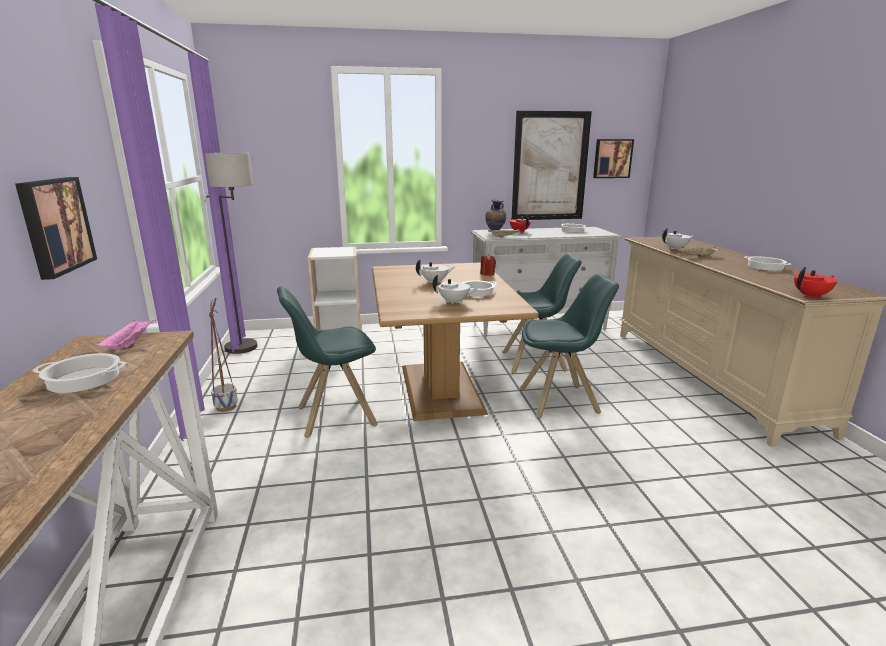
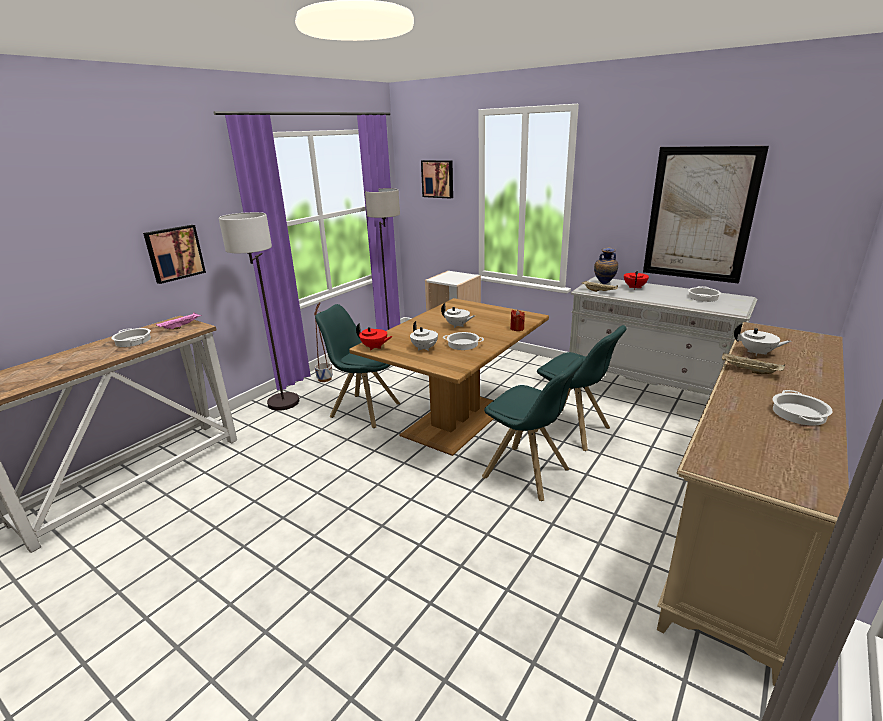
camera: 45 degrees right, 5 degrees up
picture [593,139,634,178] -> picture moved to [421,160,453,199]
red teapot [794,267,837,299] -> red teapot moved to [356,323,393,350]
none -> white floor lamp [219,212,299,411]

